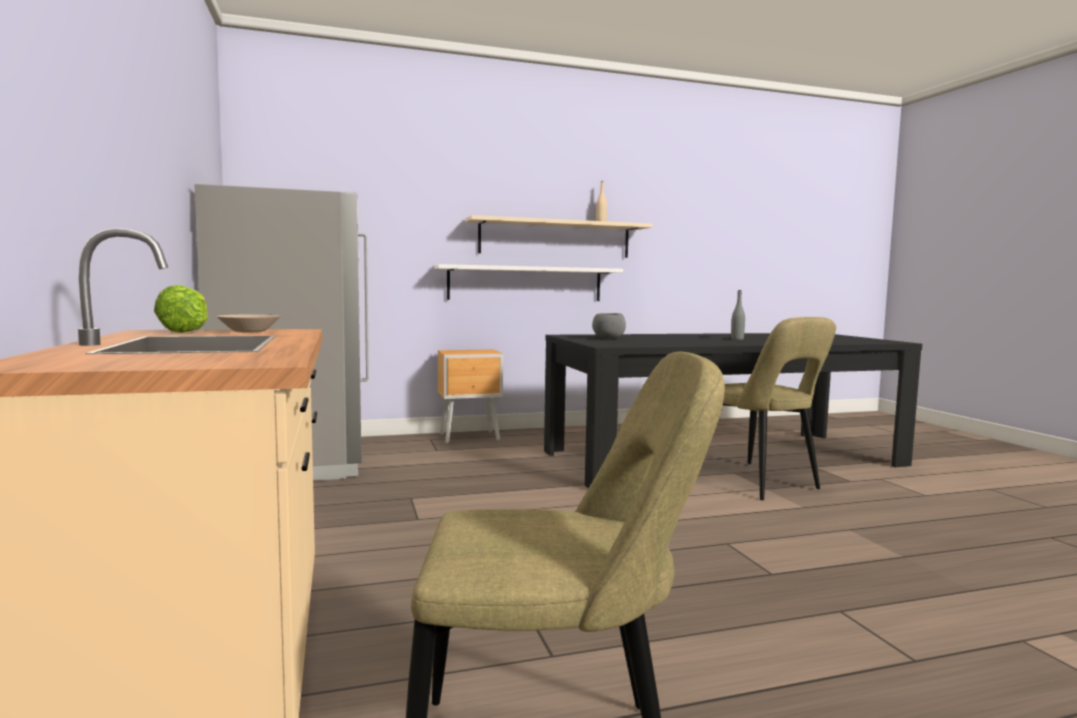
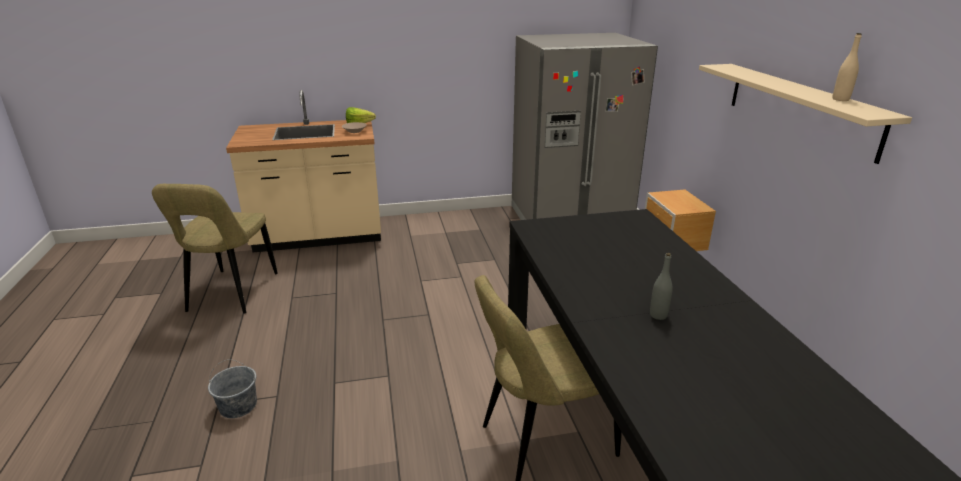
camera: 95 degrees right, 20 degrees up
white shelf [434,264,623,301] -> none
grey bowl [592,313,626,339] -> none
none -> grey bucket [208,359,257,418]

